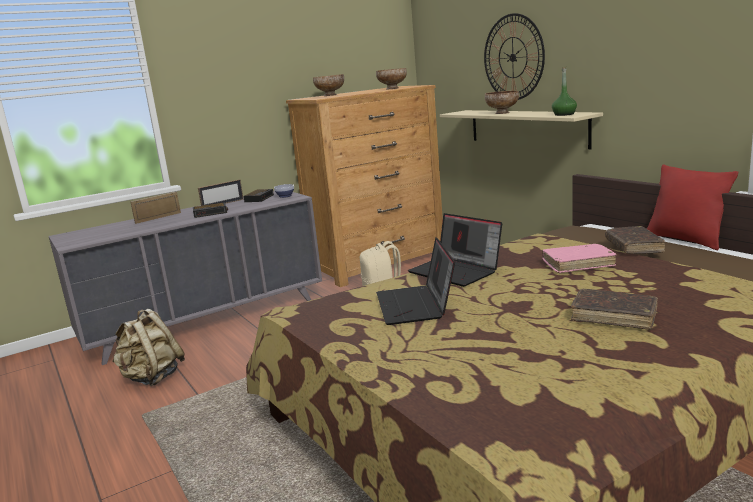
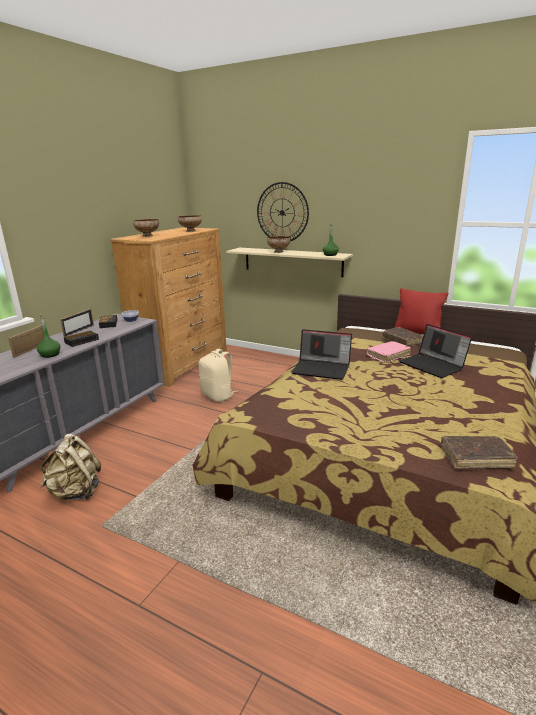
camera: 30 degrees left, 5 degrees up
laptop [376,238,455,325] -> laptop moved to [399,324,472,378]
brown book [571,289,658,330] -> brown book moved to [441,436,518,469]
none -> green bottle [36,315,61,358]

